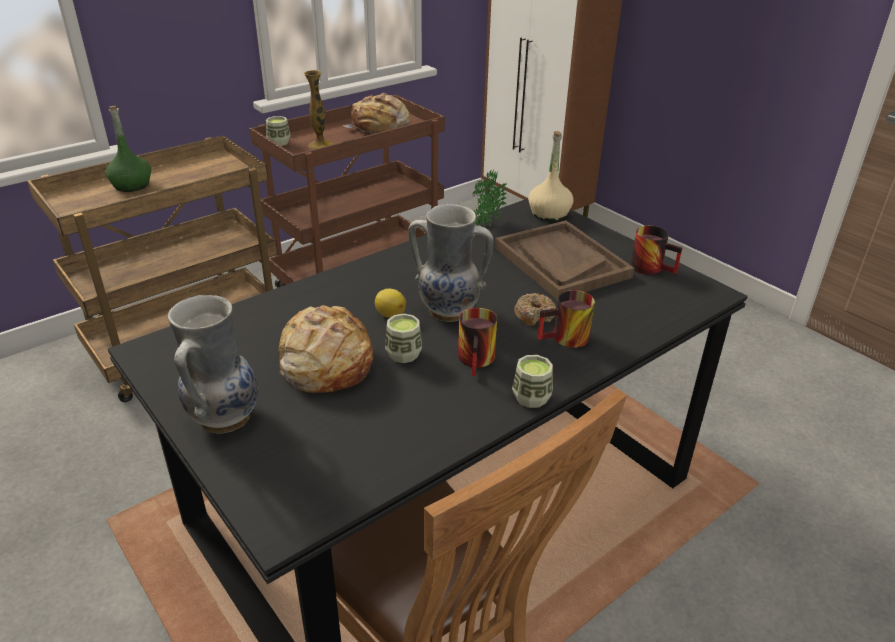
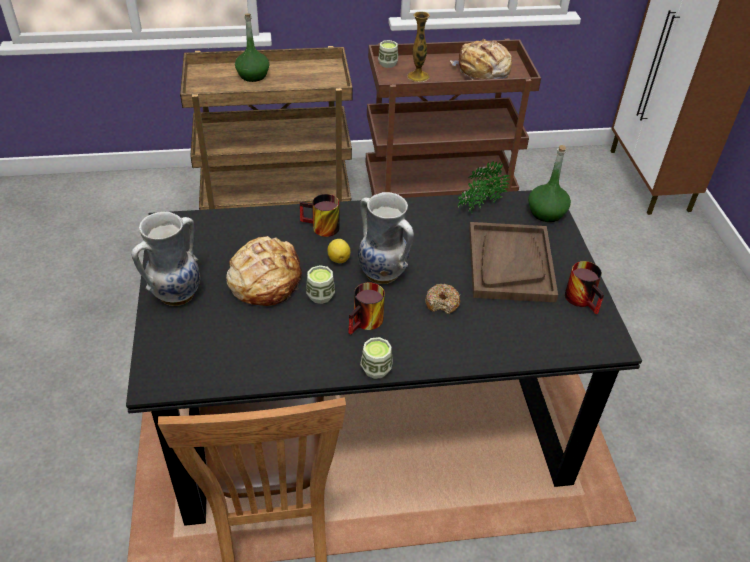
camera: 30 degrees right, 10 degrees up
beige bottle [528,131,574,221] -> green bottle [528,145,571,222]
mug [537,290,595,348] -> mug moved to [300,194,339,237]

